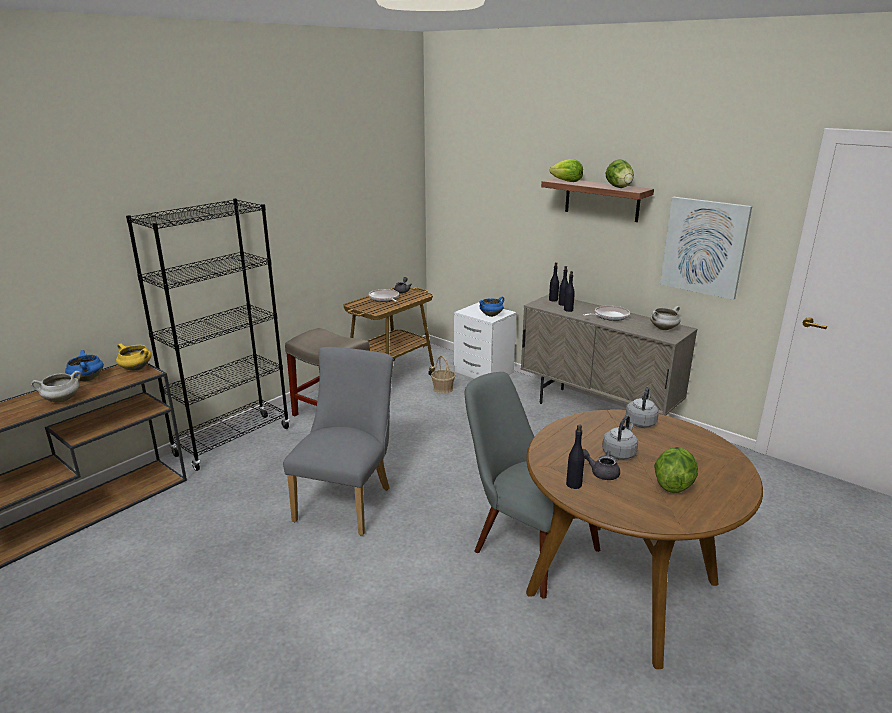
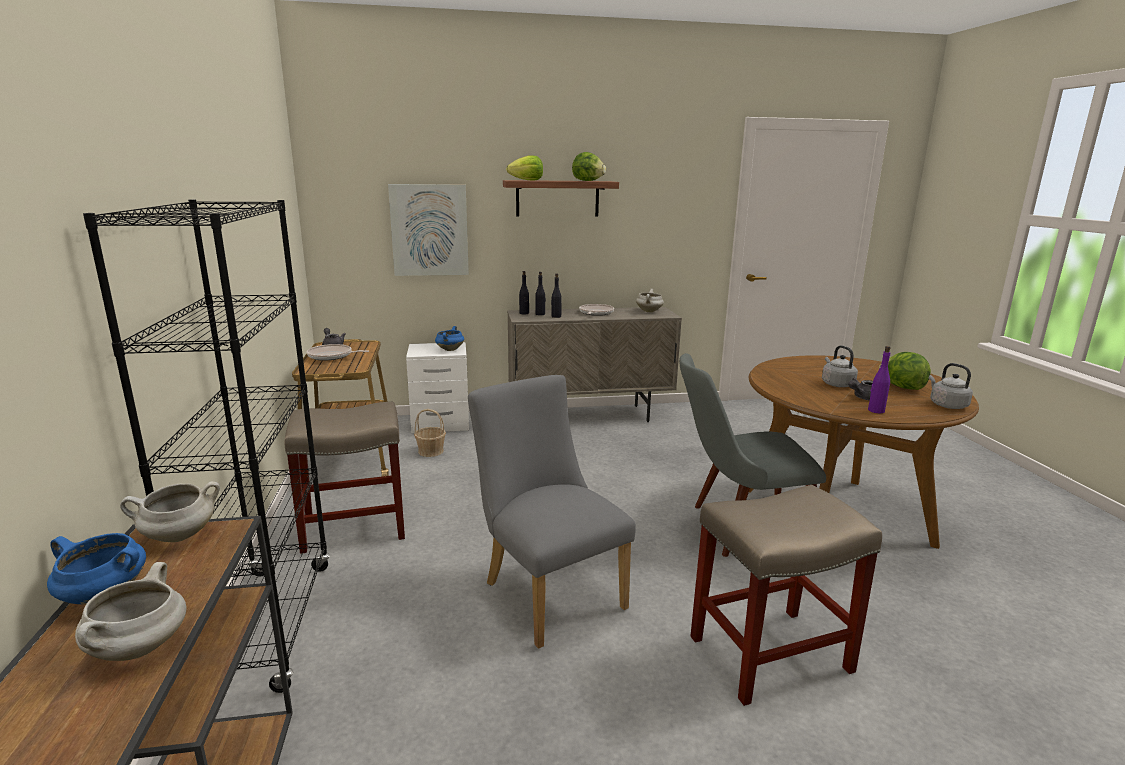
camera: 50 degrees left, 5 degrees down
yellow cooking pot [116,343,152,371] -> white cooking pot [120,481,220,542]
black bottle [566,425,585,489] -> purple bottle [868,346,891,414]
grey kettle [626,387,659,428] -> grey kettle moved to [929,363,973,409]
picture [660,197,752,300] -> picture moved to [388,184,469,276]
none -> beige stool [690,485,882,706]

